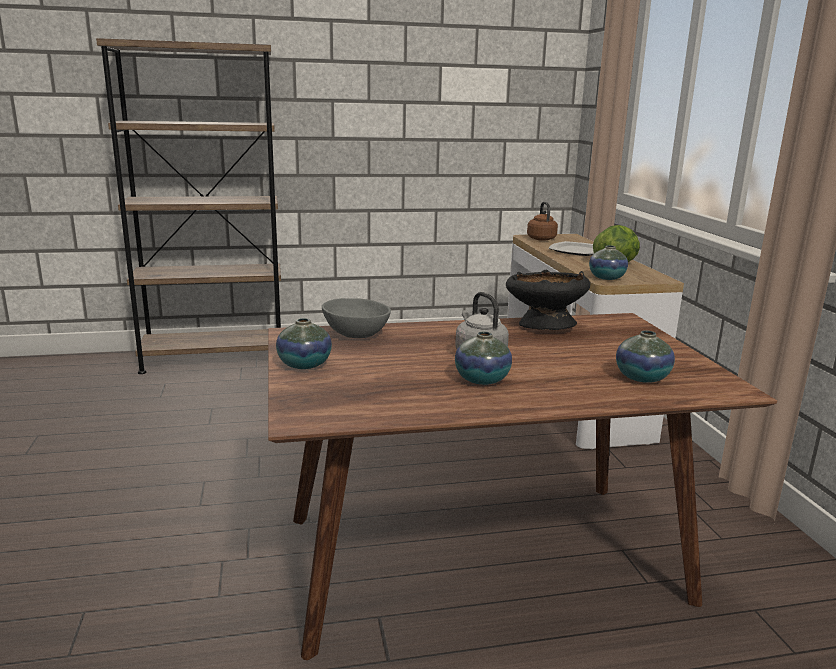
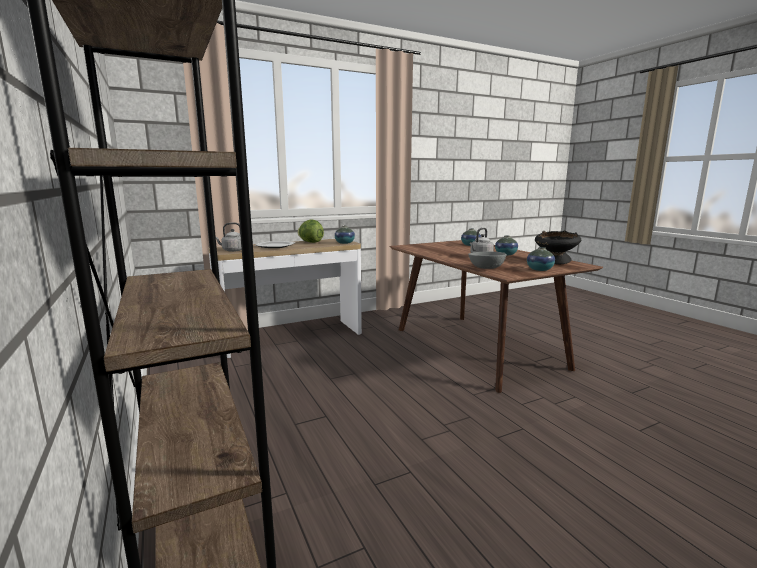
camera: 105 degrees left, 5 degrees down
black bowl [506,270,591,330] -> black bowl moved to [535,230,581,264]
brown kettle [527,202,558,241] -> grey kettle [216,222,242,252]

